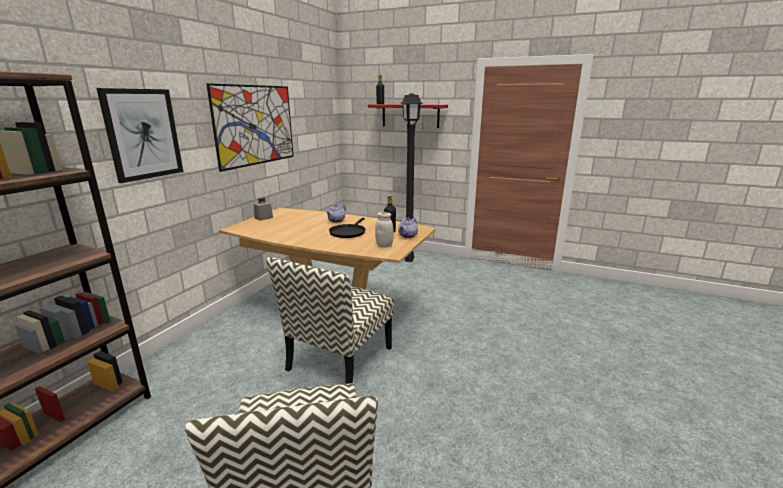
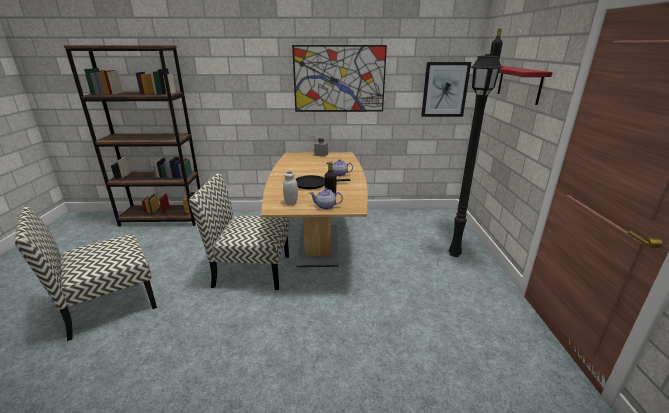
camera: 65 degrees right, 5 degrees up
picture [96,88,183,183] -> picture moved to [421,62,471,117]

